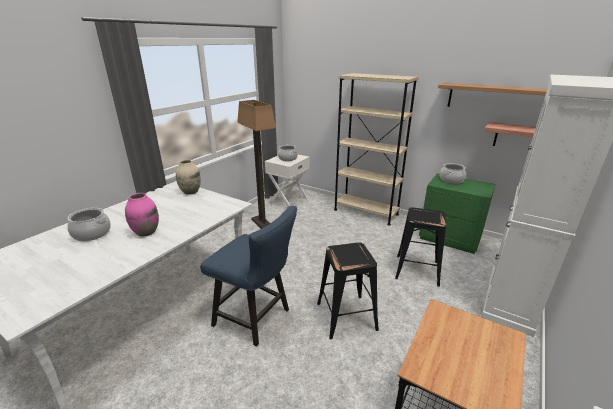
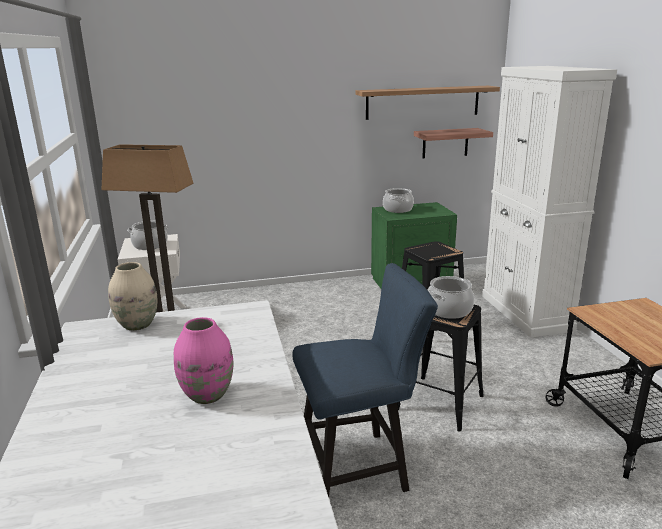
camera: 45 degrees left, 5 degrees down
cooking pot [67,208,111,242] -> cooking pot moved to [428,276,474,319]
beige bookcase [334,73,419,226] -> none

